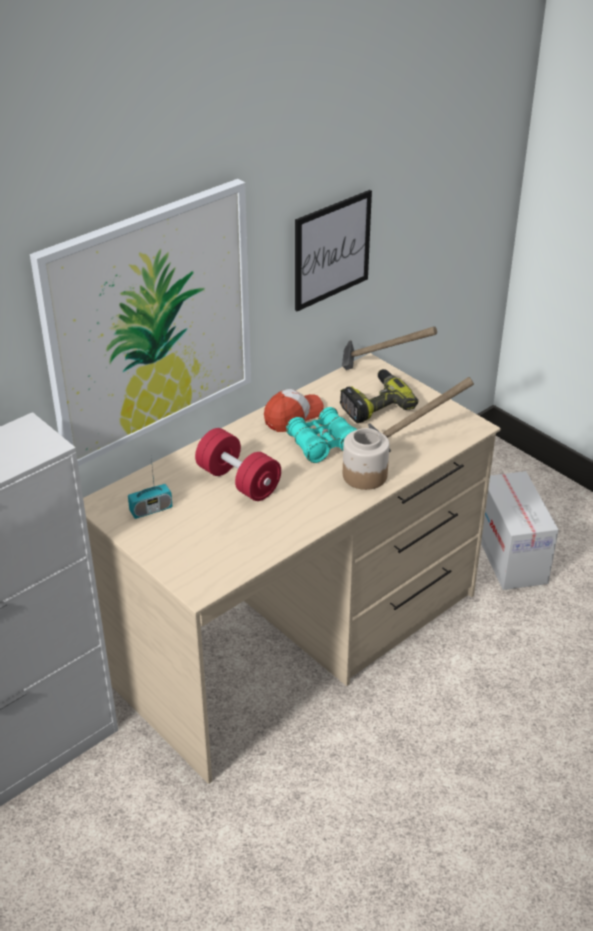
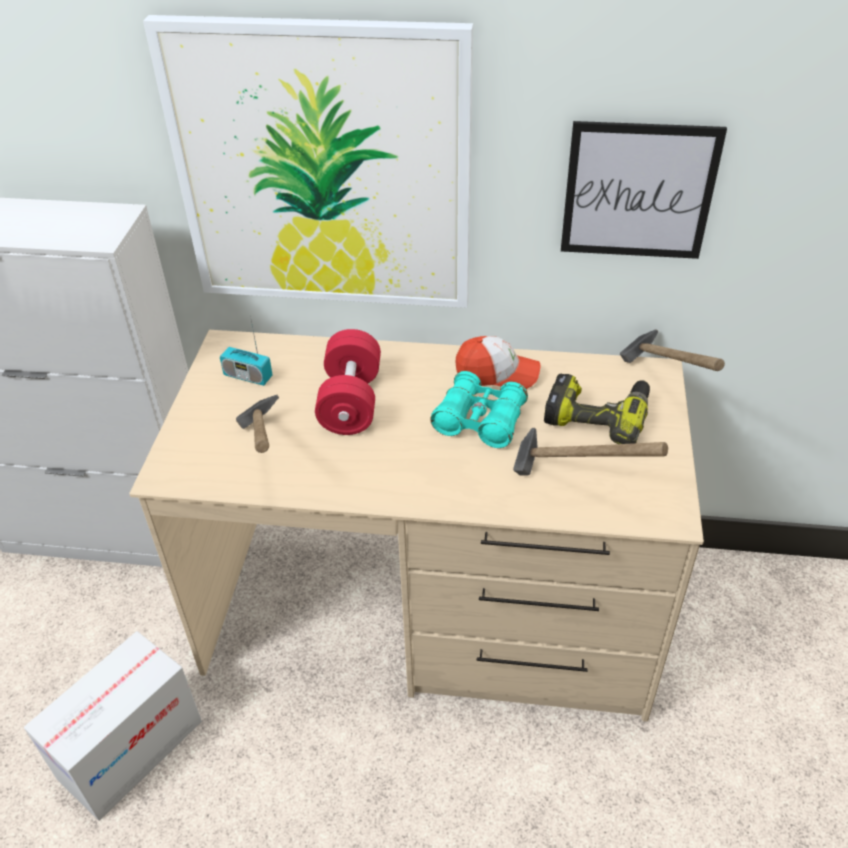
camera: 50 degrees right, 5 degrees up
jar [343,428,389,490] -> none
cardboard box [481,471,559,590] -> cardboard box moved to [24,631,202,821]
none -> hammer [236,395,279,453]

